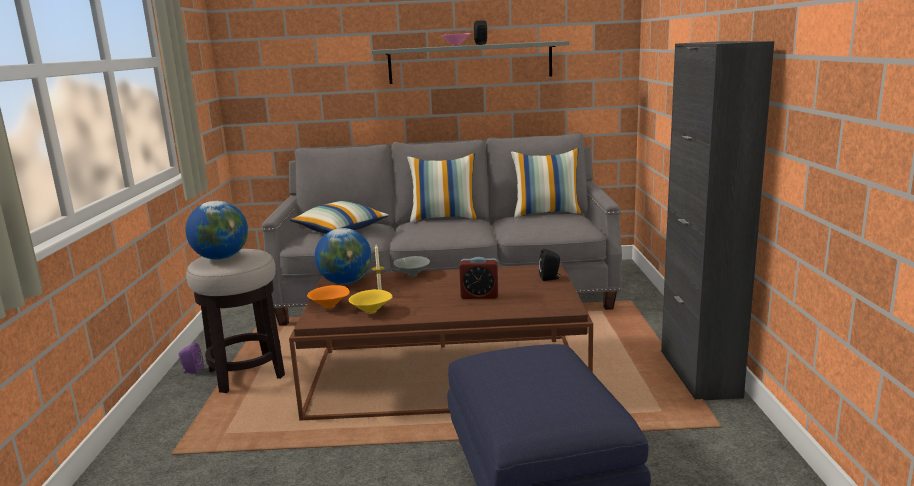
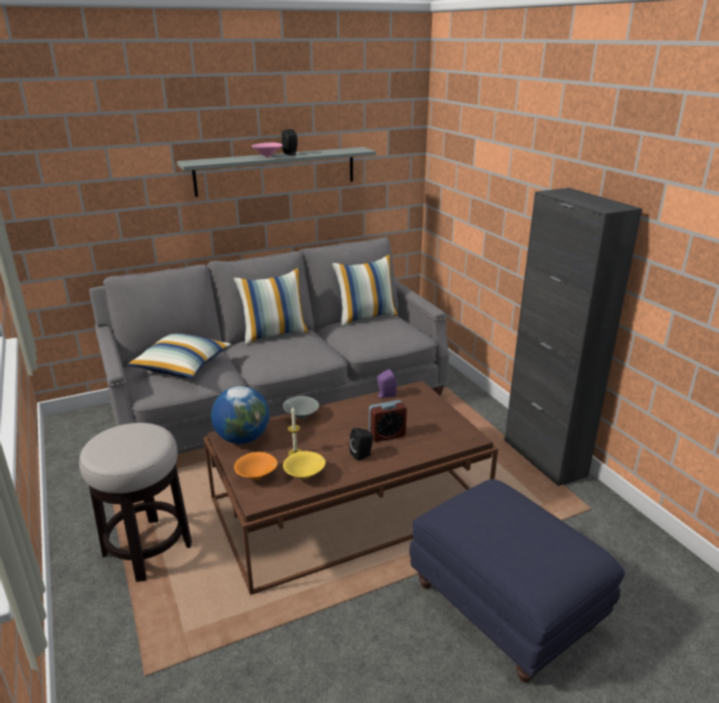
camera: 25 degrees left, 10 degrees up
purple speaker [179,343,204,374] -> purple speaker moved to [377,369,397,398]
globe [186,201,248,260] -> none
black speaker [539,249,560,281] -> black speaker moved to [349,428,373,461]

